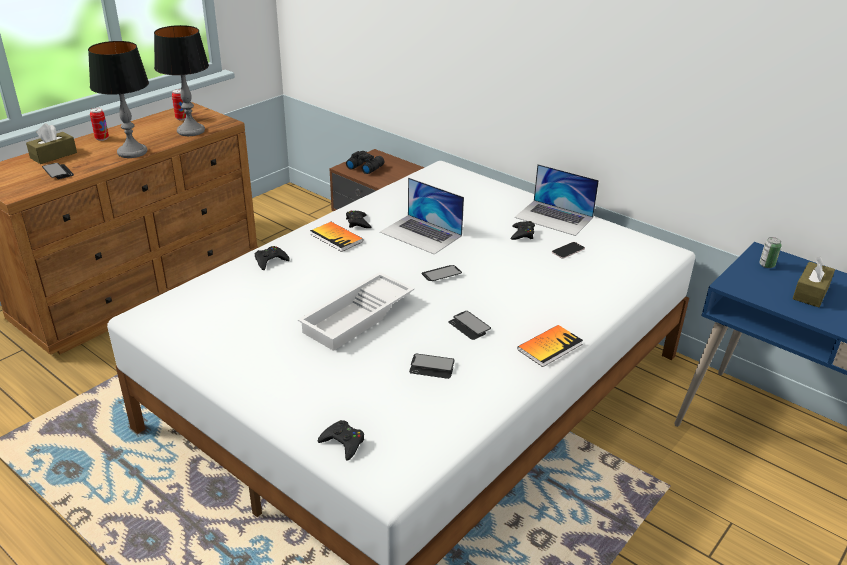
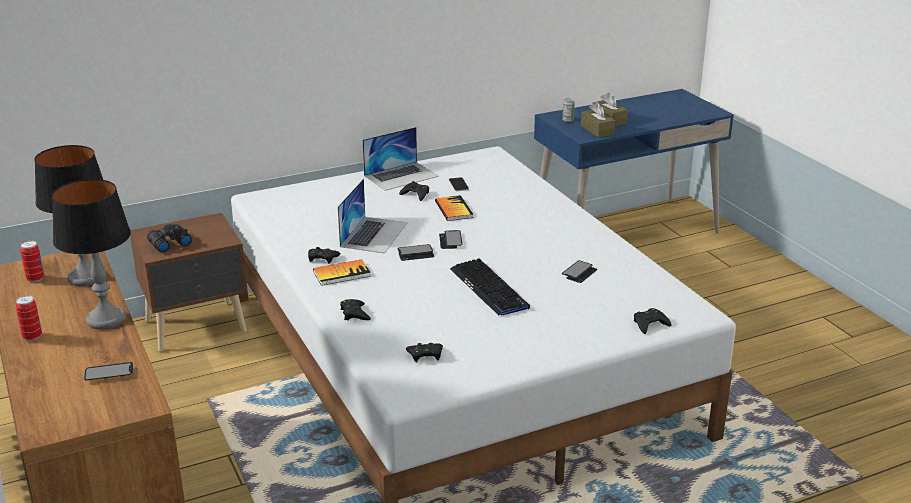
camera: 65 degrees left, 5 degrees down
brown tissue box [26,123,77,164] -> brown tissue box moved to [581,102,615,138]
white tray [298,272,414,351] -> keyboard [450,258,530,316]
laptop [380,178,464,255] -> laptop turned 45 degrees counterclockwise [338,179,408,254]
phone [448,311,491,340] -> phone moved to [398,244,434,261]
book [517,325,583,367] -> book moved to [435,195,473,221]
none -> black game controller [406,343,443,362]

